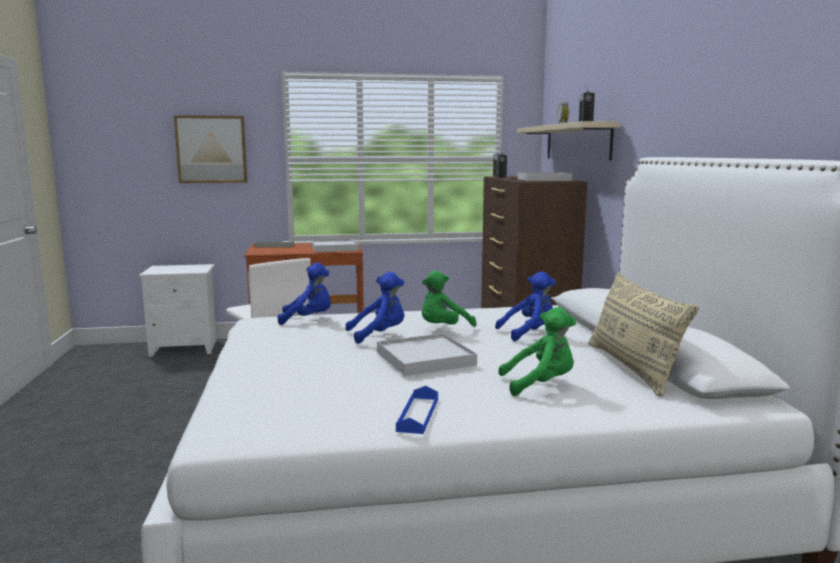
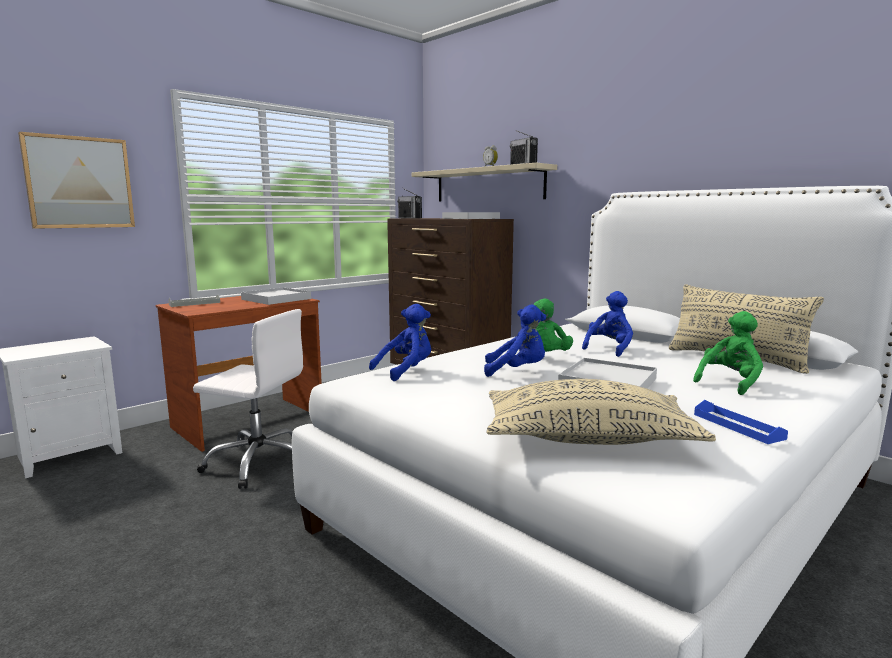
camera: 35 degrees left, 0 degrees up
blue plush toy [346,272,405,344] -> blue plush toy turned 60 degrees clockwise [484,304,546,377]
none -> beige pillow [486,379,716,445]

